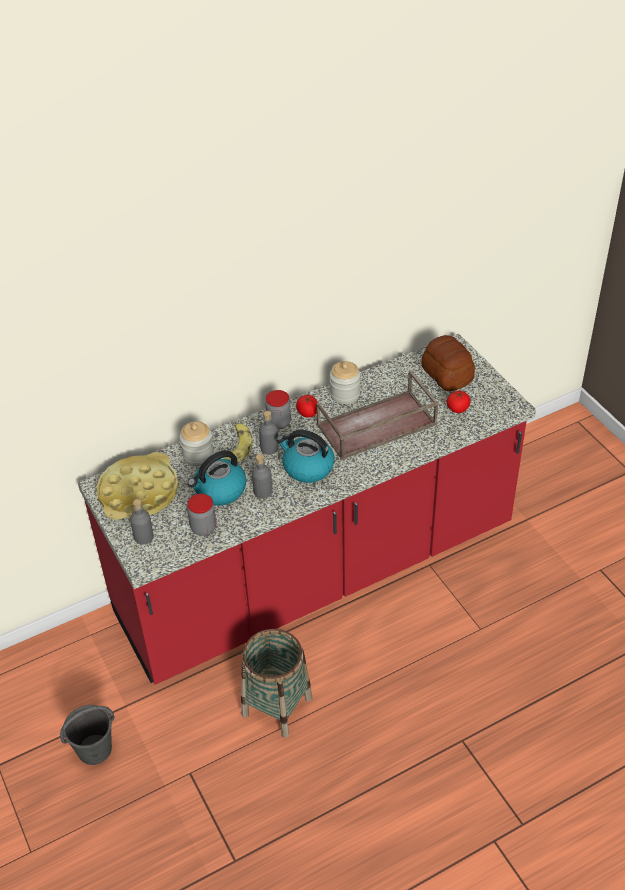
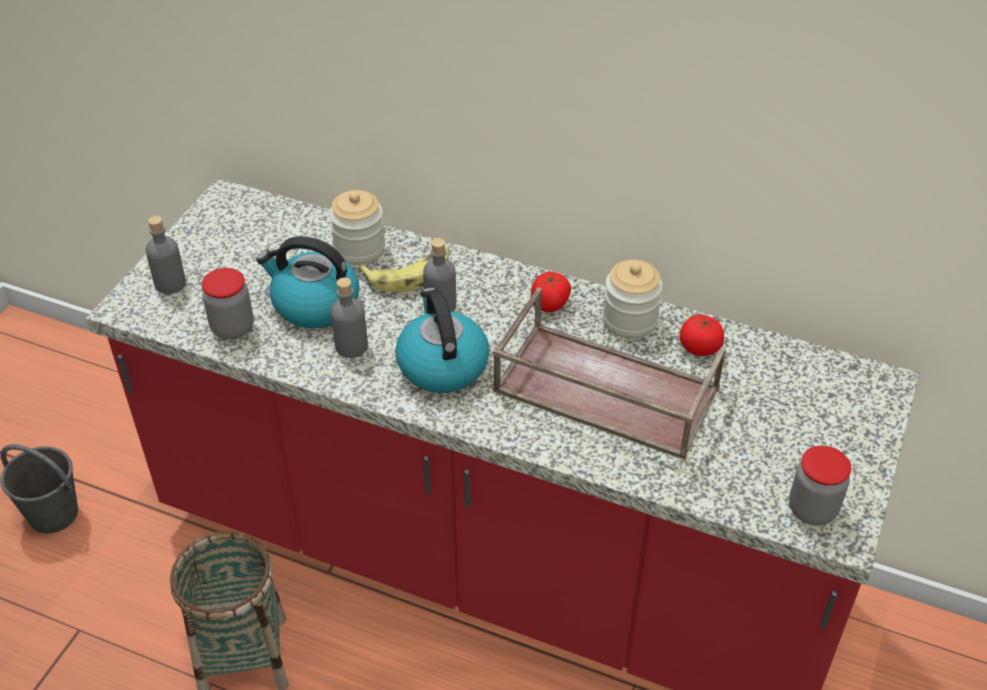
camera: 50 degrees right, 0 degrees up
yellow tray [97,452,178,520] -> none
jar [265,390,291,429] -> jar moved to [789,446,851,525]
bread [421,335,475,391] -> none
tomato [447,391,471,413] -> tomato moved to [680,315,724,356]

